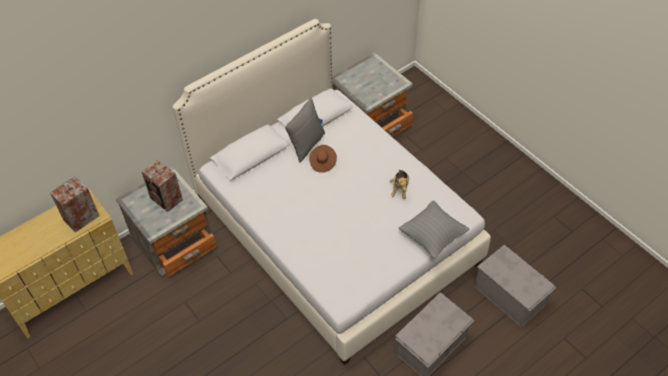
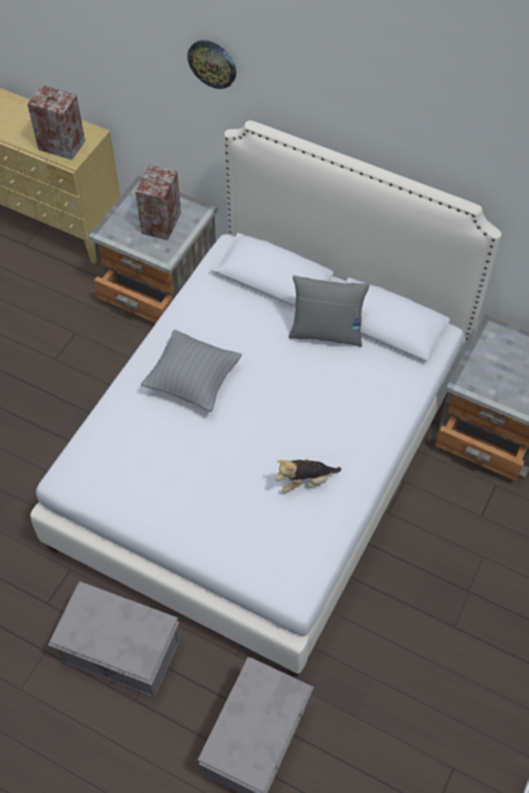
camera: 65 degrees right, 5 degrees up
brown hat [309,145,337,173] -> none
grey pillow [399,200,469,259] -> grey pillow moved to [141,329,242,412]
none -> wall clock [187,40,236,89]

